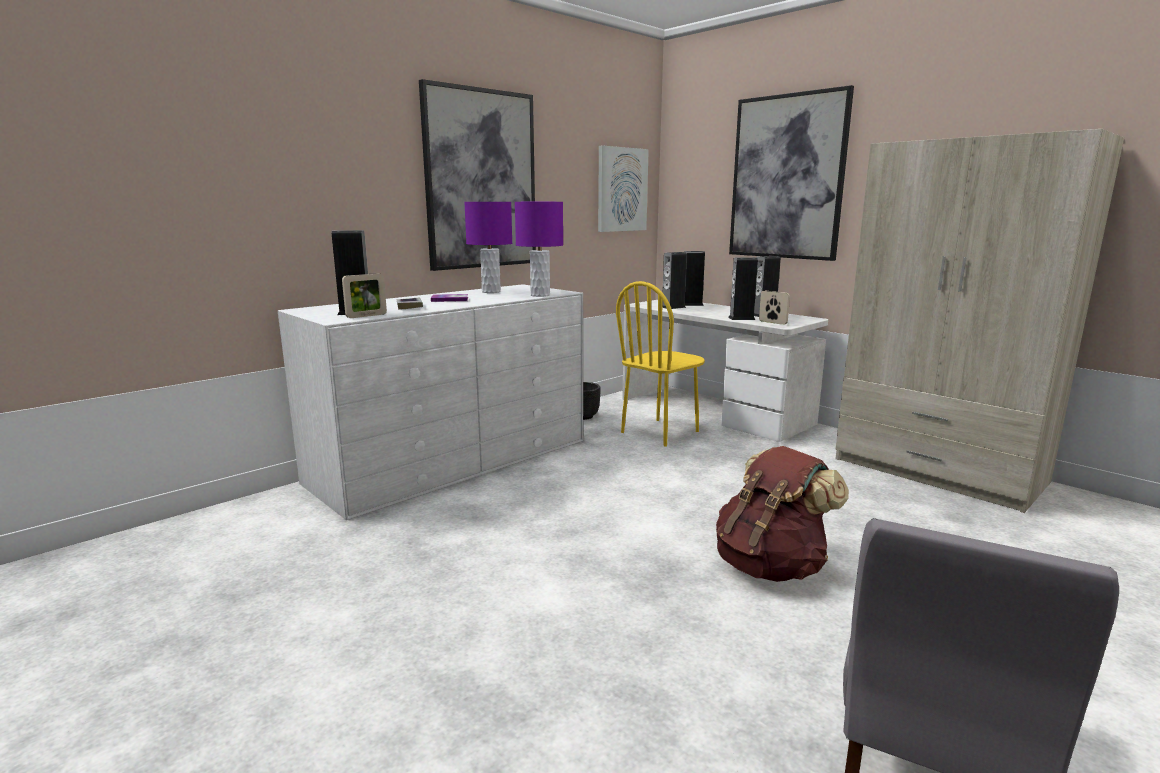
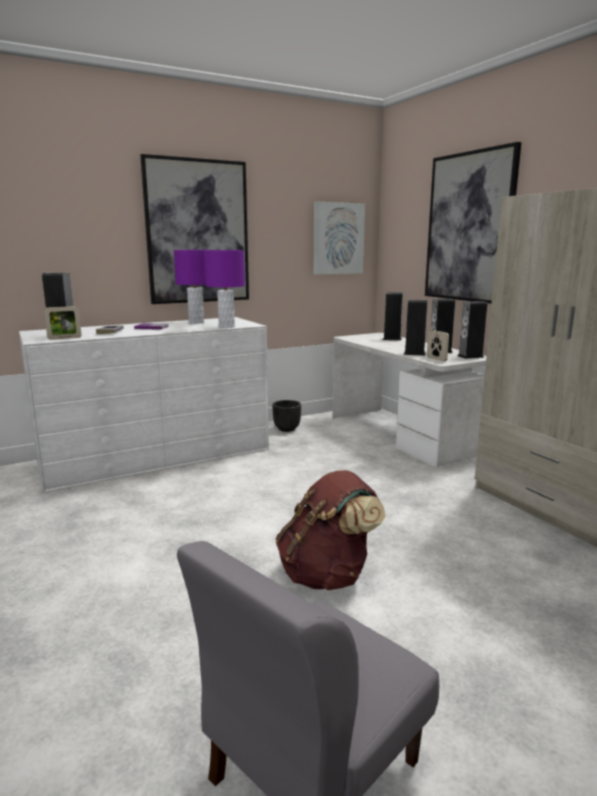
camera: 15 degrees right, 0 degrees up
yellow chair [616,281,705,447] -> none
speaker [662,252,687,309] -> speaker moved to [458,301,487,359]

